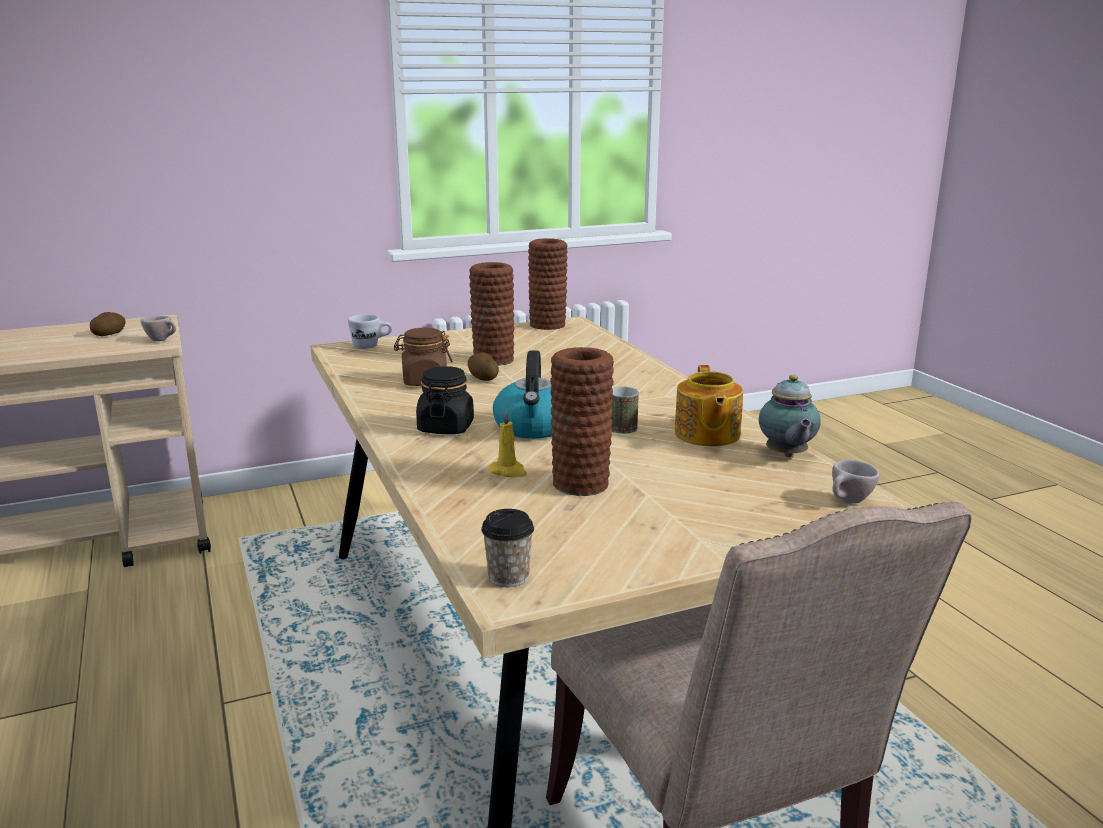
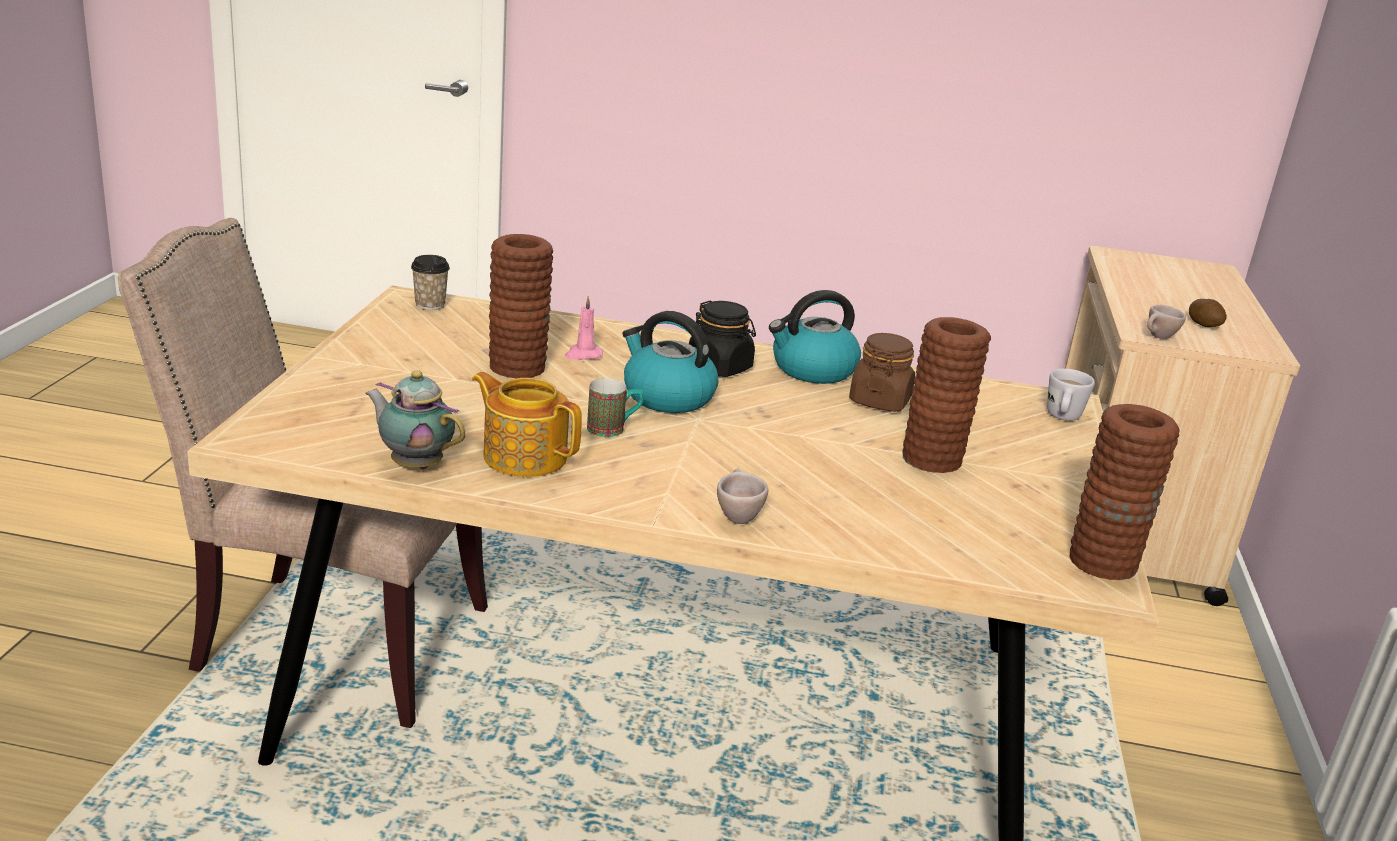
camera: 120 degrees right, 5 degrees up
potato [468,353,499,381] -> none
yellow candle [489,410,527,477] -> pink candle [565,296,603,360]
beige cup [832,459,879,504] -> beige cup moved to [717,469,768,524]
none -> kettle [769,290,861,384]

